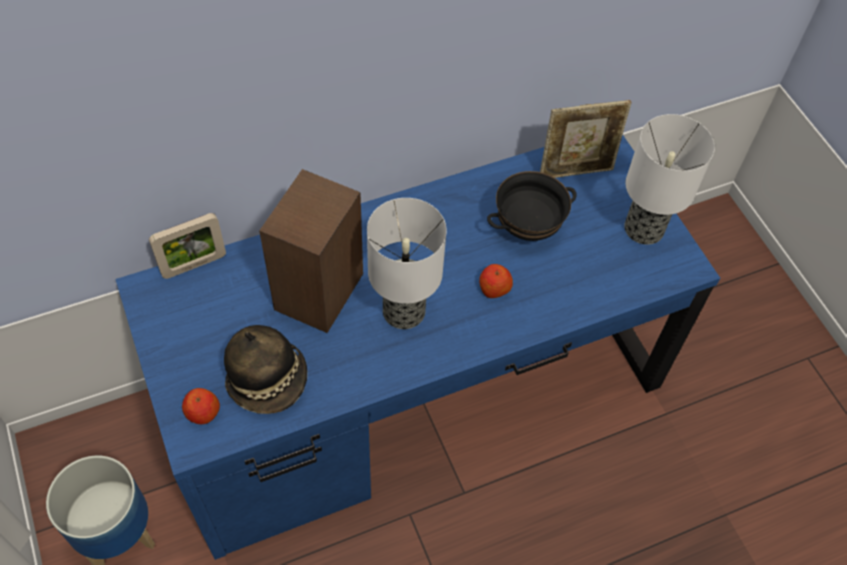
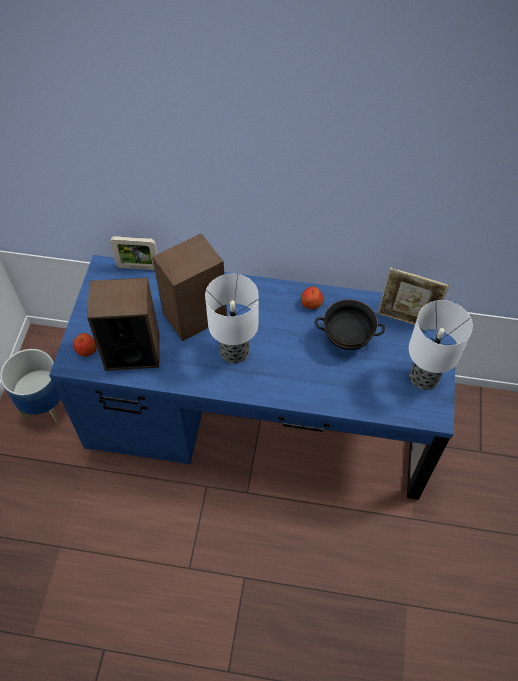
camera: 35 degrees right, 0 degrees up
hat [224,325,307,414] -> speaker [87,278,159,371]
apple [479,264,513,298] -> apple moved to [301,287,323,309]

